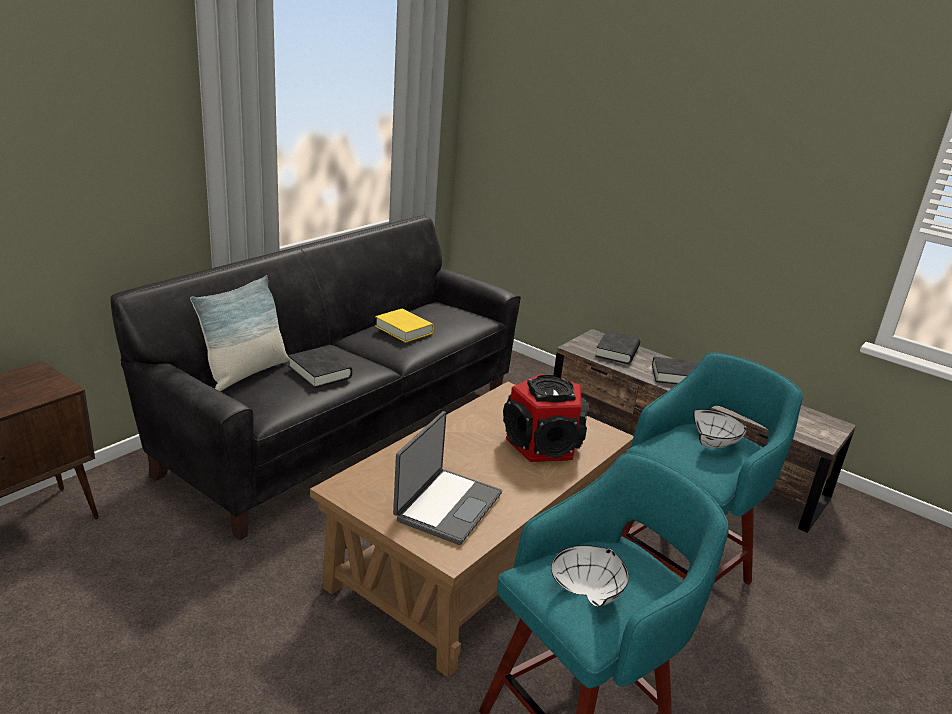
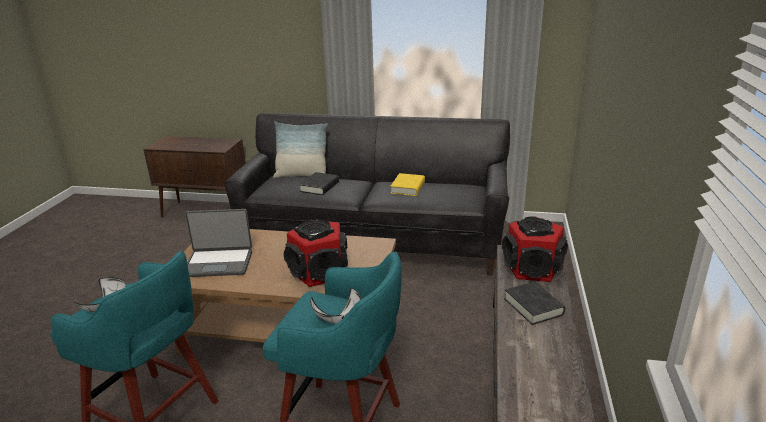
camera: 65 degrees right, 0 degrees up
black book [595,331,640,364] -> speaker [502,217,568,282]

